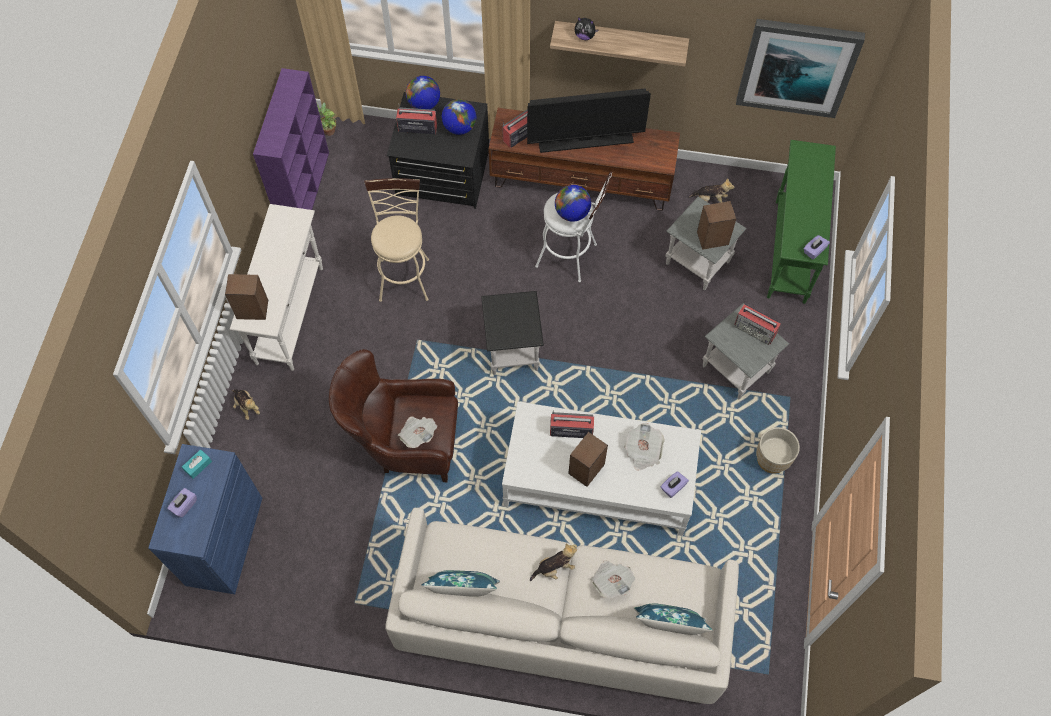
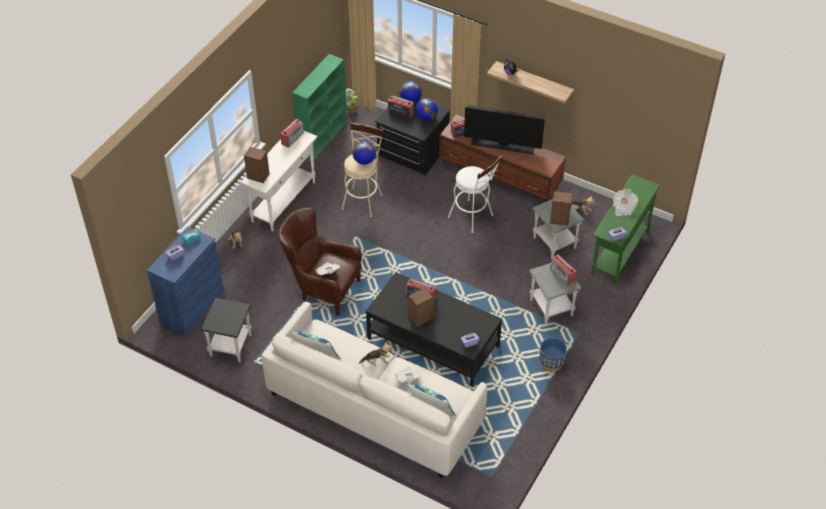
camera: 20 degrees right, 15 degrees down
purple bookcase [253,68,329,210] -> green bookcase [292,54,347,161]
black side table [481,291,544,375] -> black side table moved to [200,298,252,363]
white coffee table [502,402,701,536] -> black coffee table [366,272,502,387]
globe [555,185,591,222] -> globe moved to [352,141,376,165]
newspaper [624,423,665,471] -> newspaper moved to [613,189,638,216]
picture [736,19,865,118] -> none
beige planter [756,427,800,474] -> blue planter [539,338,567,372]
none -> radio [280,119,304,148]

